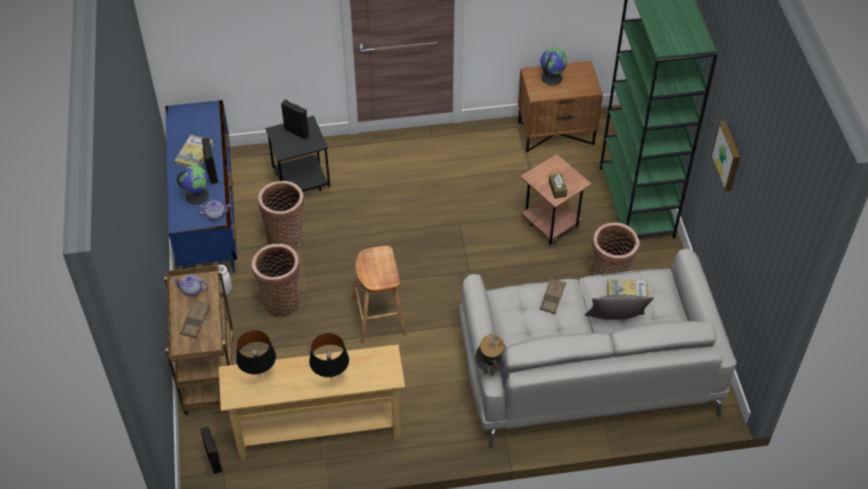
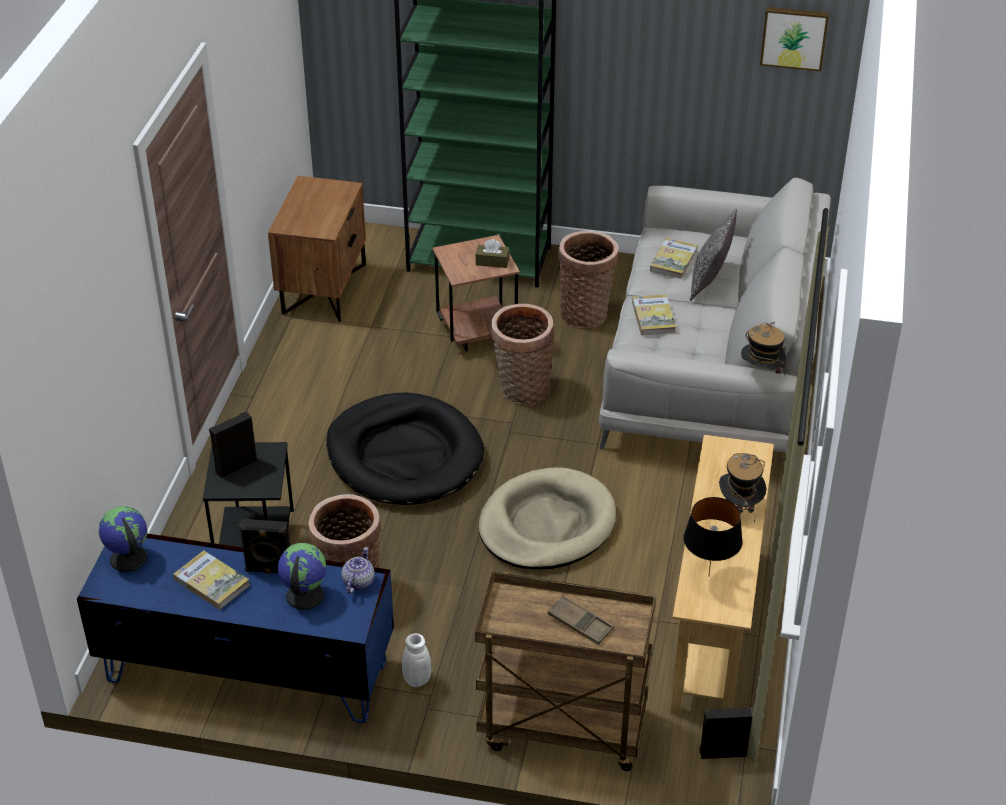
camera: 70 degrees left, 10 degrees down
teapot [172,275,209,296] -> none
basket [252,244,300,318] -> basket moved to [491,304,555,405]
black table lamp [309,333,349,381] -> hat [719,453,766,522]
brown stool [352,246,407,343] -> beige dog bed [478,467,616,569]
brown tray [539,278,566,314] -> book [632,294,676,335]
globe [540,48,567,86] -> globe moved to [98,506,148,572]
picture [711,121,740,191] -> picture moved to [760,7,829,71]
none -> black dog bed [326,393,484,505]

